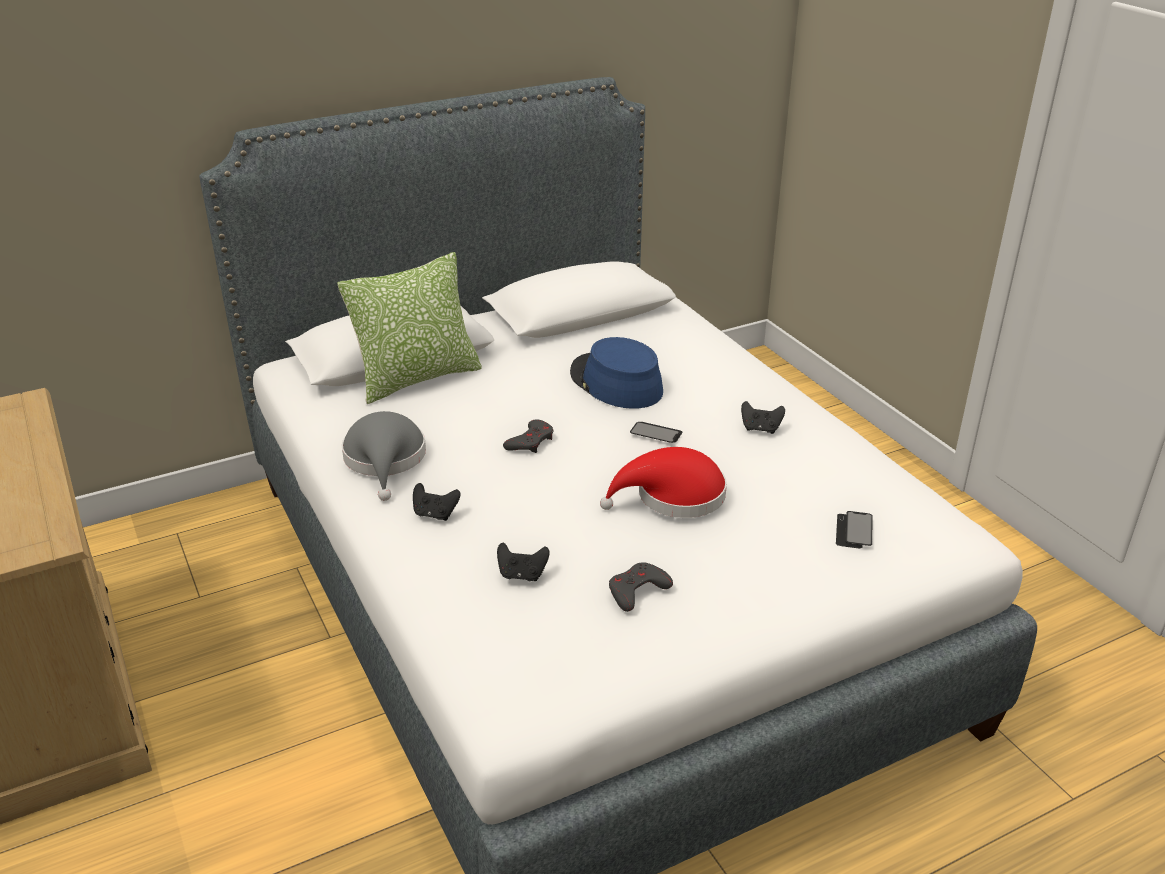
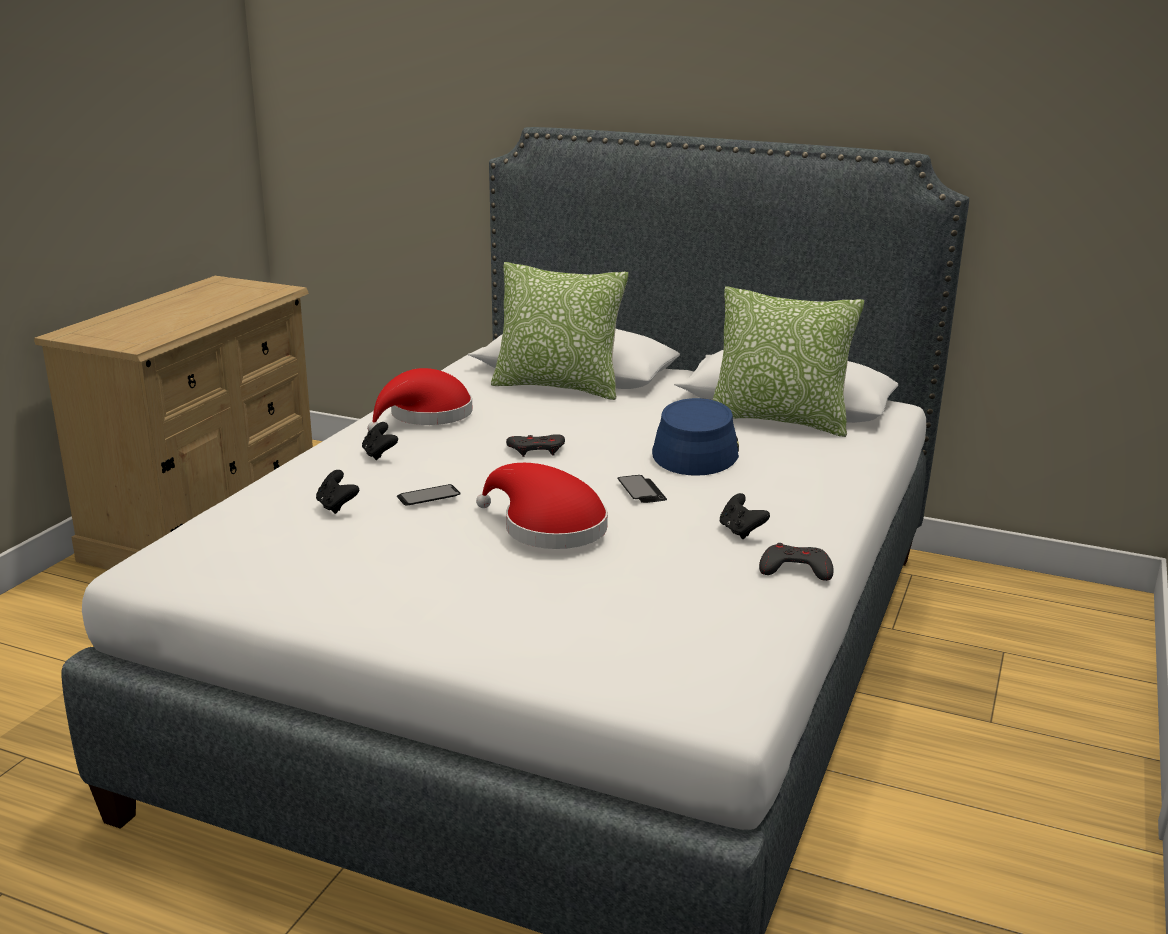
camera: 50 degrees right, 10 degrees down
grey hat [342,411,426,501] -> red hat [367,368,473,431]
grey game controller [609,562,673,612] -> grey game controller moved to [759,543,834,581]
phone [836,511,873,548] -> phone moved to [397,484,461,506]
none -> pillow [713,286,864,437]

